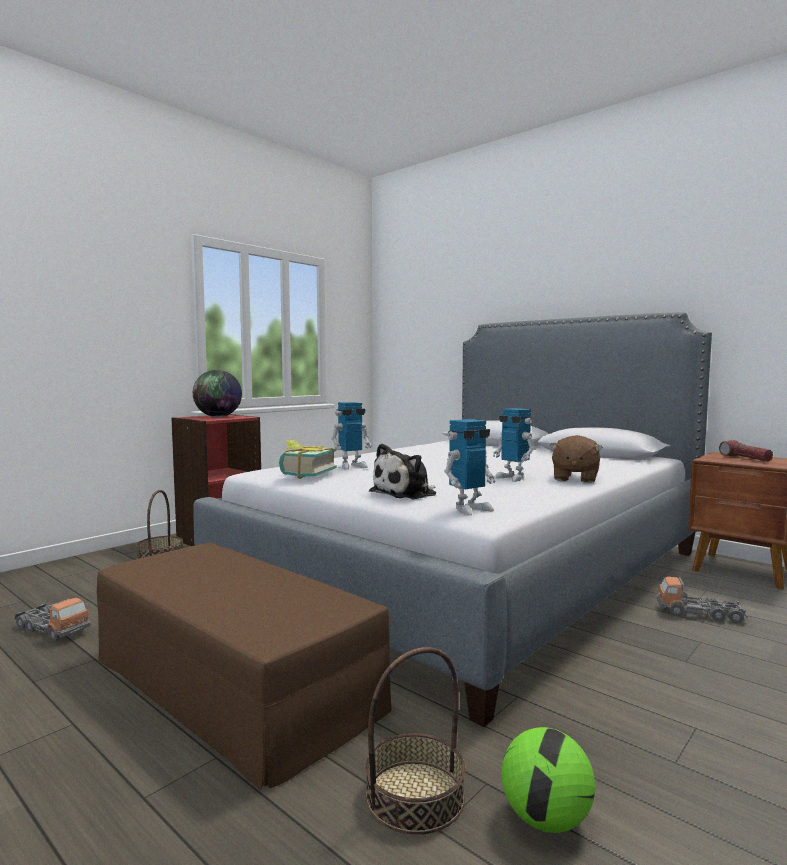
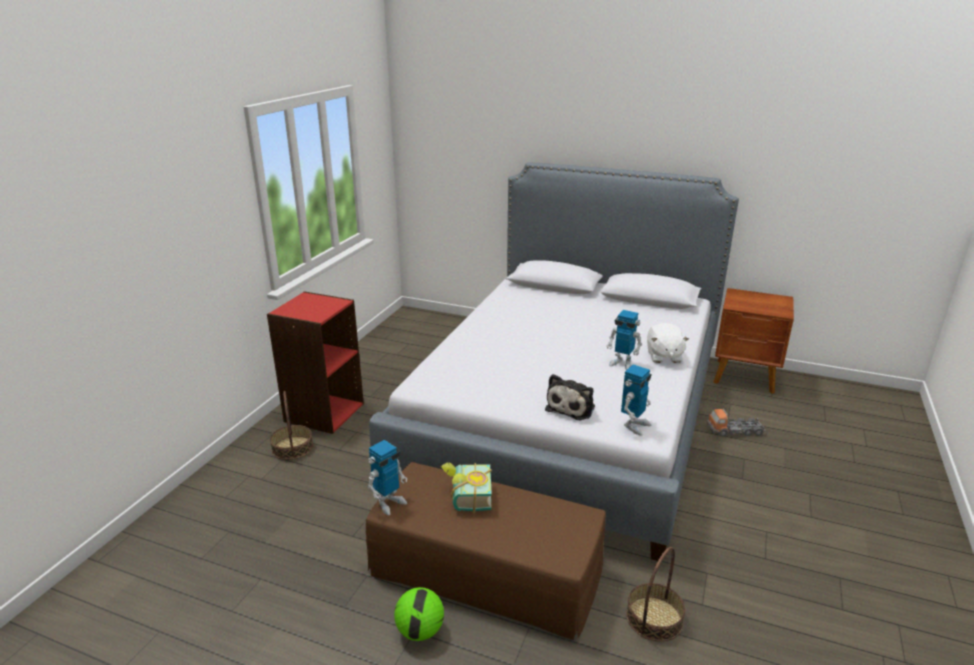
camera: 20 degrees left, 20 degrees up
toy truck [15,597,91,641] -> none
globe [193,370,242,417] -> none
book [279,439,337,479] -> book moved to [441,462,492,514]
toy robot [331,402,372,470] -> toy robot moved to [368,440,407,515]
football [501,727,595,833] -> football moved to [394,587,444,641]
brown plush toy [549,435,603,483] -> white plush toy [647,323,689,363]
flashlight [719,440,773,462] -> none

